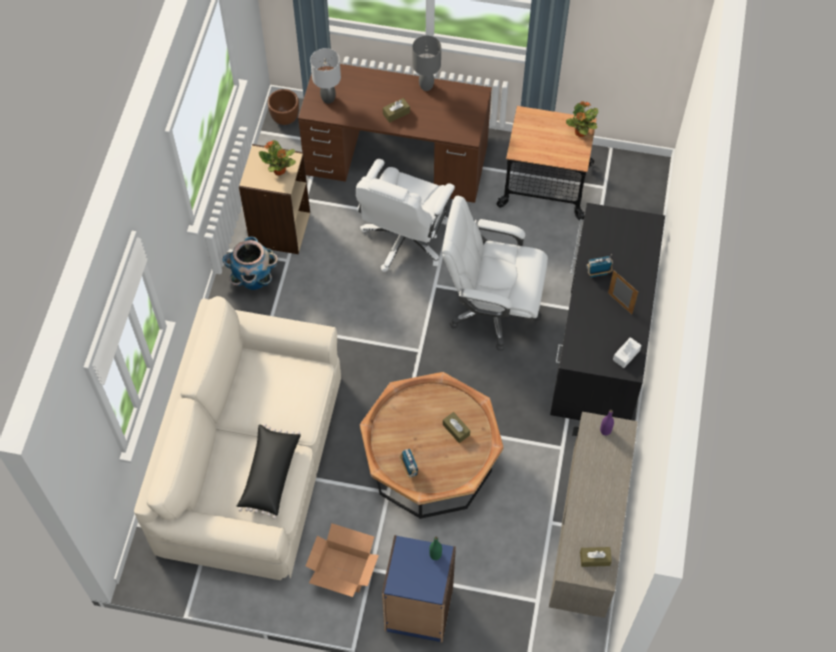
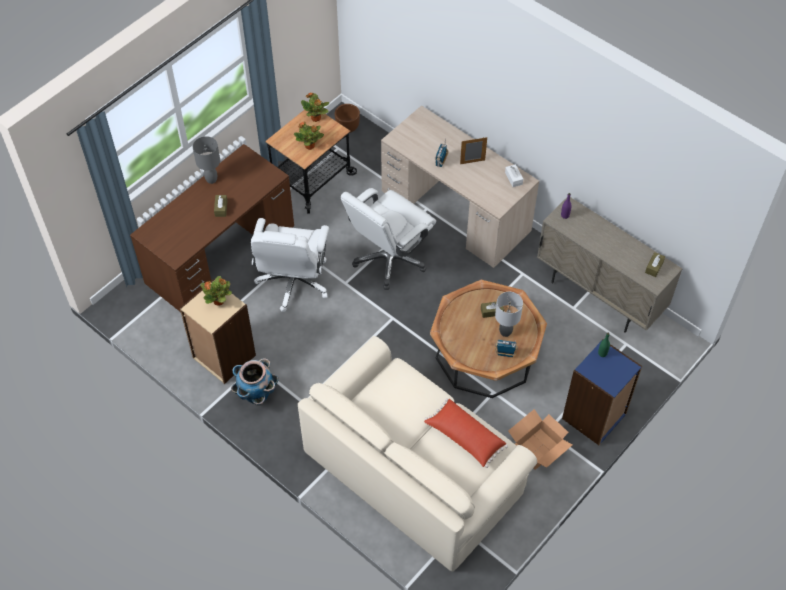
camera: 60 degrees left, 5 degrees down
black pillow [237,424,301,519] -> red pillow [424,398,508,468]
brown planter [268,89,299,125] -> brown planter moved to [335,104,360,133]
grey table lamp [310,48,341,104] -> grey table lamp moved to [495,292,523,337]
white office chair [356,159,455,272] -> white office chair turned 45 degrees clockwise [251,218,329,312]
black desk [550,203,665,420] -> beige desk [381,105,539,268]
none -> potted plant [294,122,324,150]

